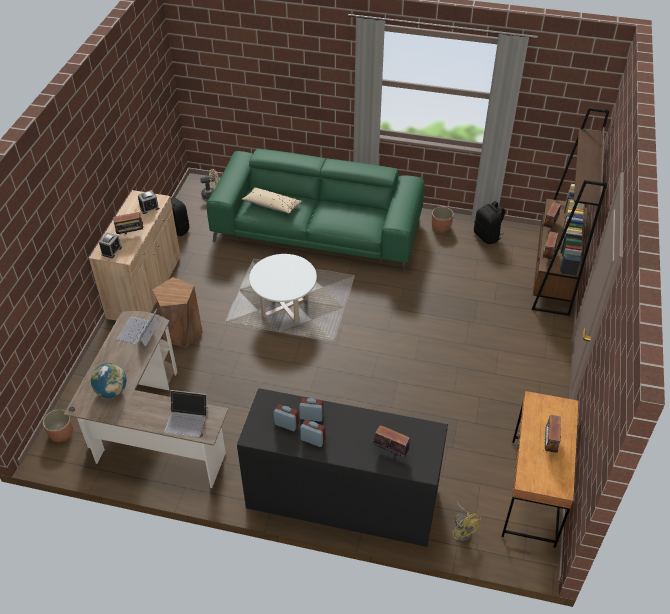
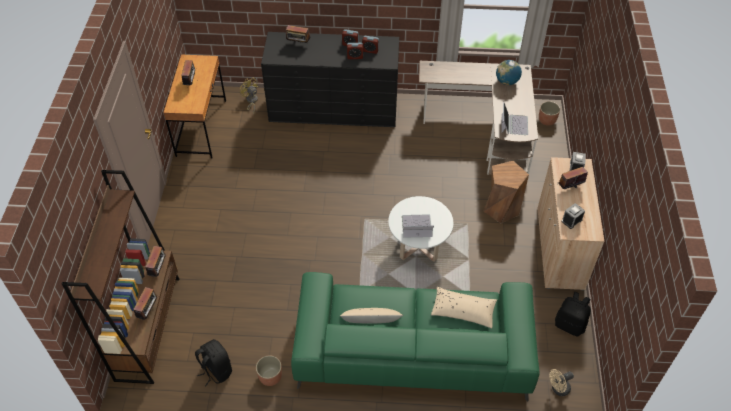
camera: 170 degrees right, 5 degrees up
laptop [164,390,208,437] -> laptop moved to [402,214,434,238]
none -> beige pillow [340,308,403,324]

